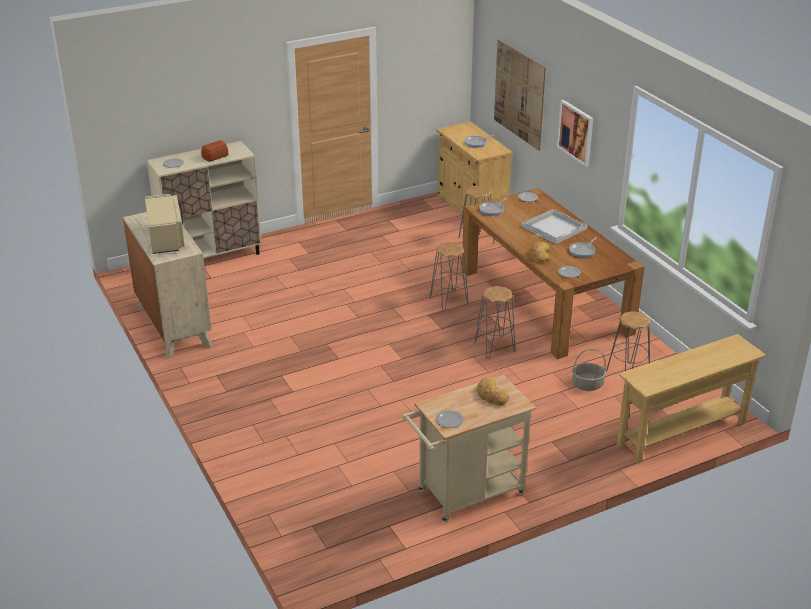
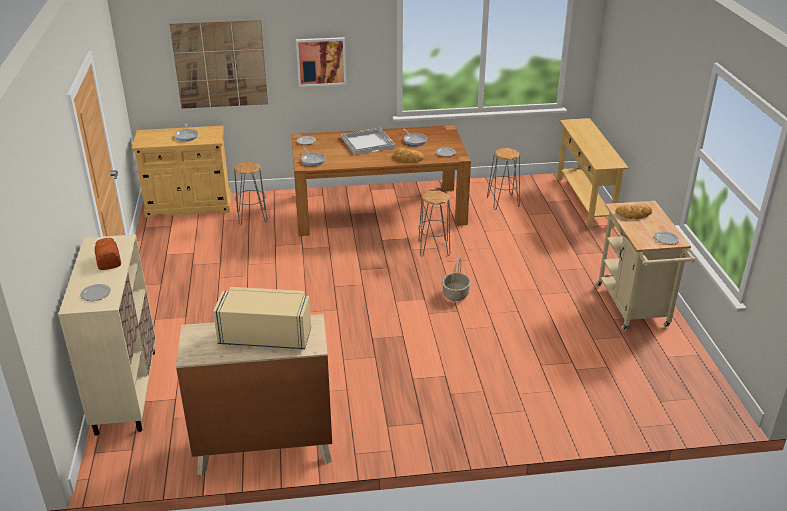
camera: 70 degrees left, 0 degrees up
grey stool [430,242,469,311] -> none
basket [572,348,606,391] -> basket moved to [442,257,471,301]

